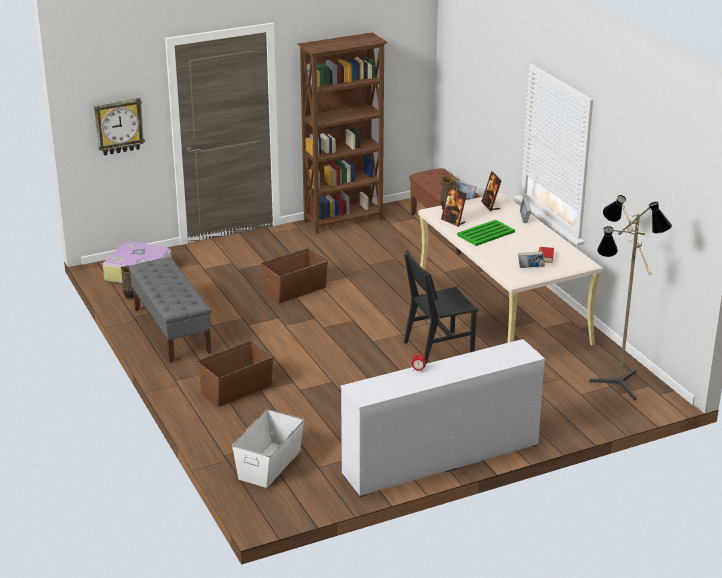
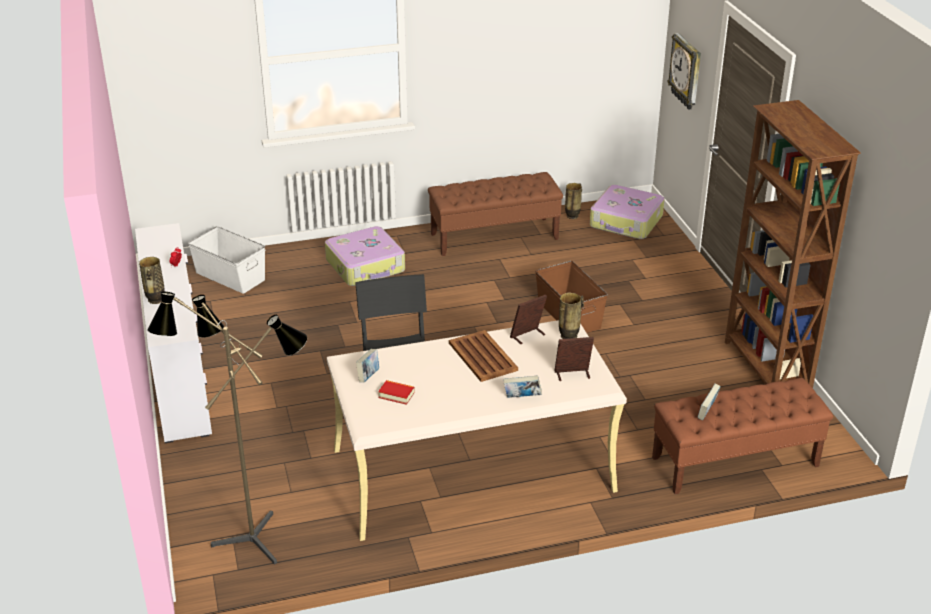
camera: 100 degrees right, 5 degrees up
grey bench [129,258,211,363] -> brown bench [428,172,563,256]
brown storage box [197,341,273,407] -> suitcase [325,226,405,286]
green tray [457,220,515,246] -> brown tray [449,330,518,382]
none -> vase [139,257,165,304]

